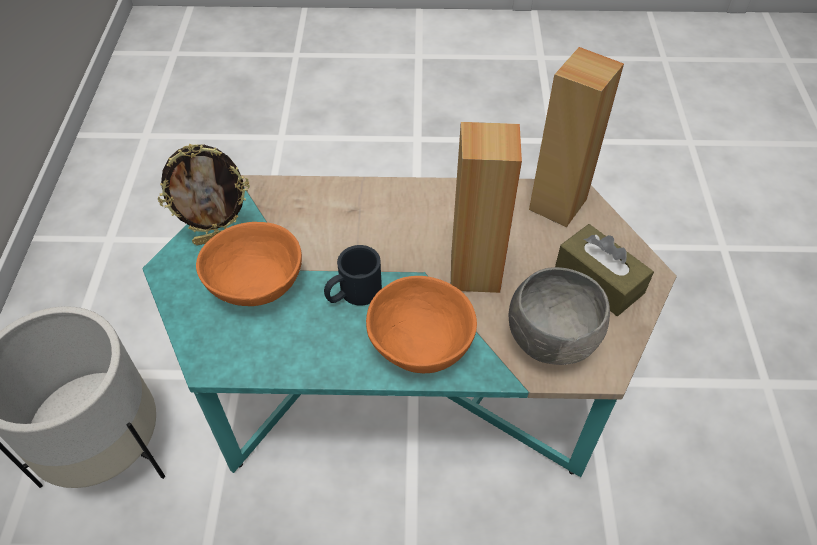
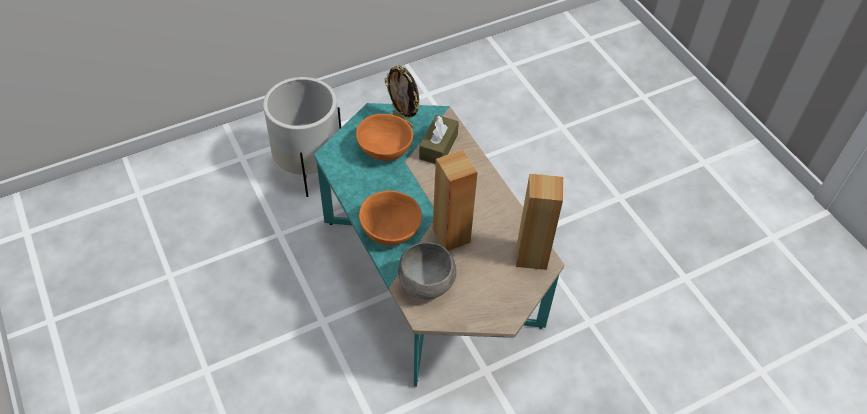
camera: 60 degrees right, 0 degrees up
black mug [324,245,382,306] -> none
brown tissue box [555,224,654,316] -> brown tissue box moved to [419,115,459,164]

